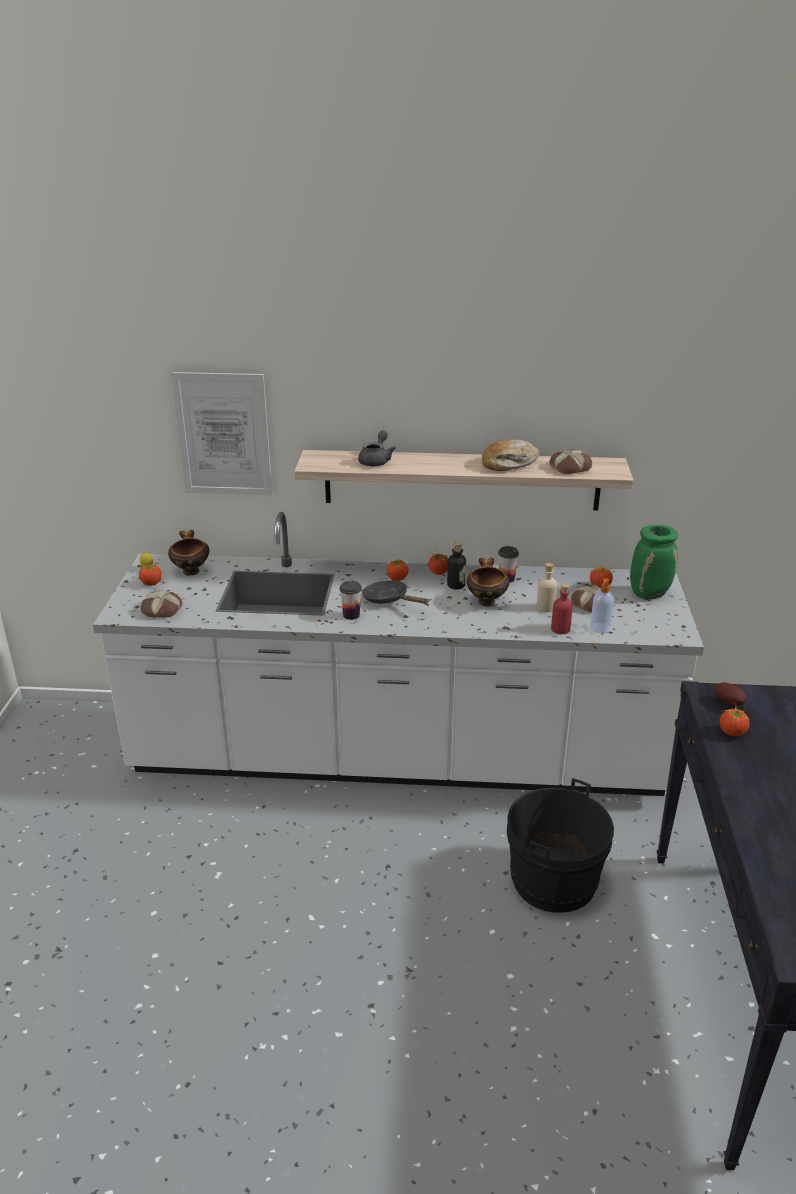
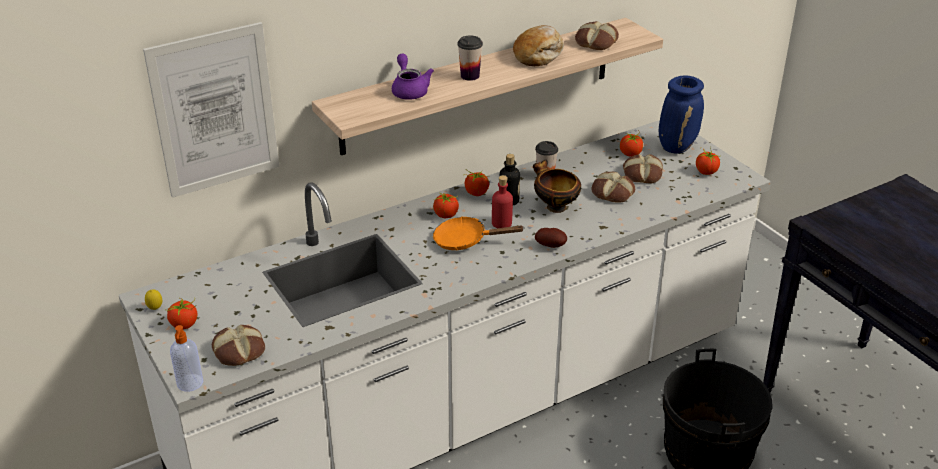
camera: 35 degrees left, 5 degrees up
bowl [168,530,209,576] -> none
cup [340,581,362,620] -> cup moved to [458,35,483,81]
grey teapot [358,431,396,466] -> purple teapot [392,54,434,100]
black frying pan [362,580,429,604] -> orange frying pan [433,216,525,250]
beige bottle [537,563,557,612] -> bread [591,172,635,203]
red bottle [551,583,573,634] -> red bottle moved to [492,175,513,228]
soap dispenser [590,578,614,633] -> soap dispenser moved to [170,325,203,392]
green vase [630,525,678,599] -> blue vase [659,76,704,154]
potato [715,682,747,706] -> potato moved to [535,228,567,248]
tomato [720,702,750,736] -> tomato moved to [696,148,720,175]

